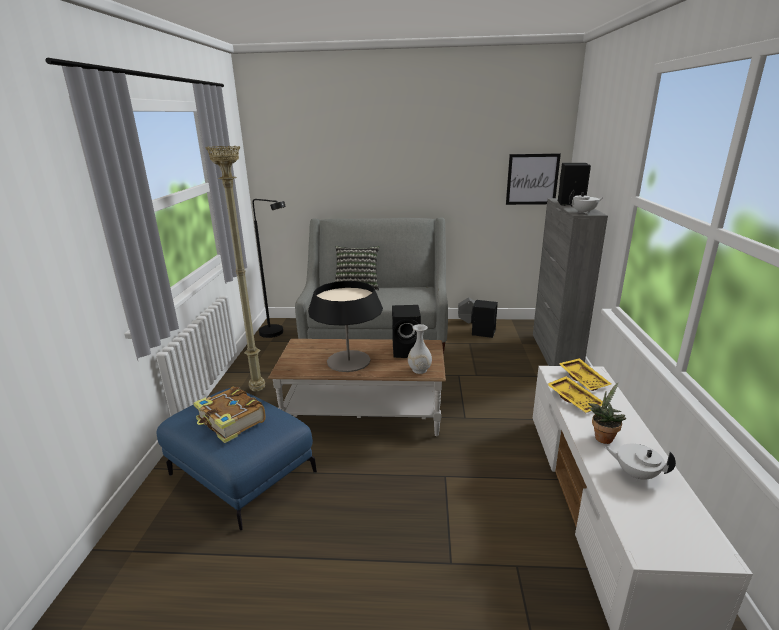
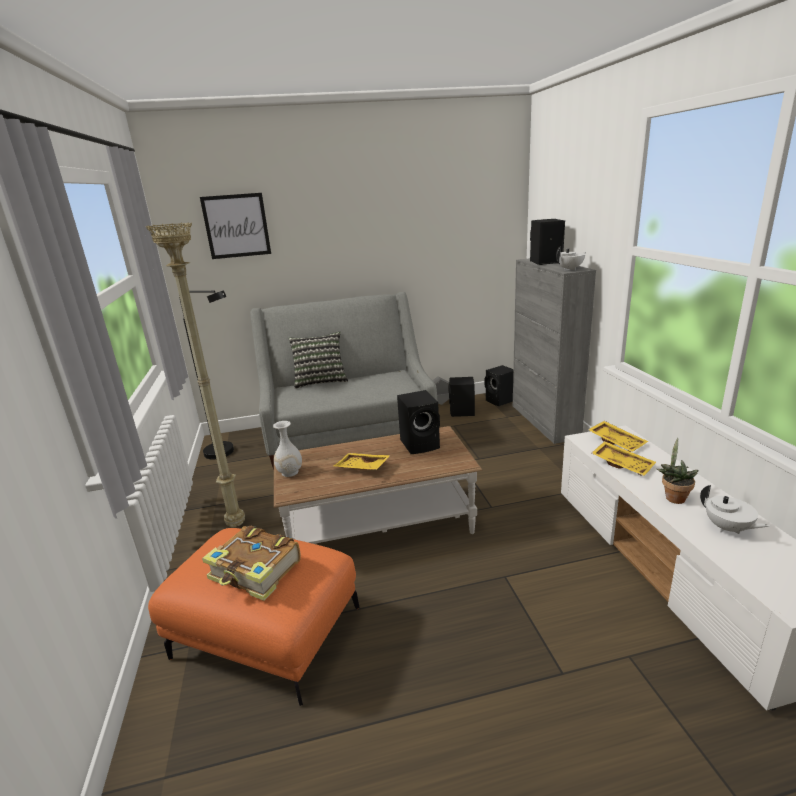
camera: 15 degrees left, 0 degrees up
blue ottoman [157,388,317,530] -> orange ottoman [148,528,359,706]
table lamp [308,281,383,372] -> yellow tray [334,453,391,470]
white vase [408,324,432,374] -> white vase moved to [273,421,302,477]
picture [506,154,561,205] -> picture moved to [200,193,271,259]
white teapot [605,444,676,481] -> white teapot turned 135 degrees counterclockwise [700,485,770,534]
none -> black speaker [484,365,513,406]

